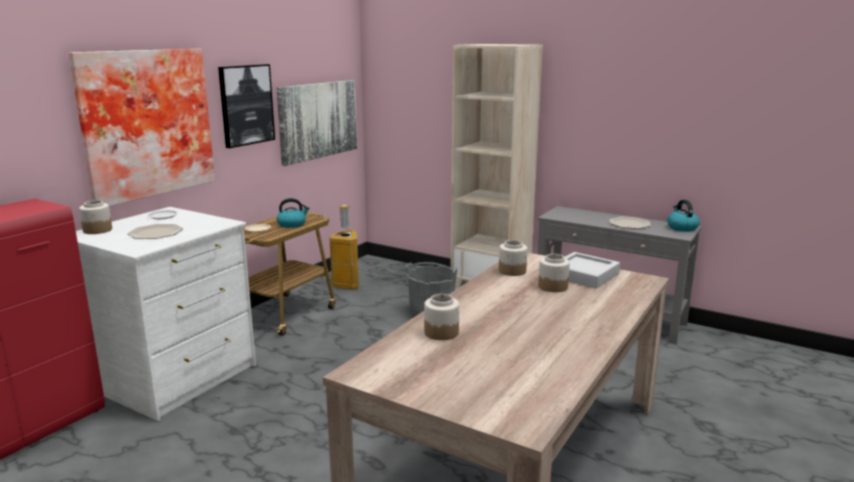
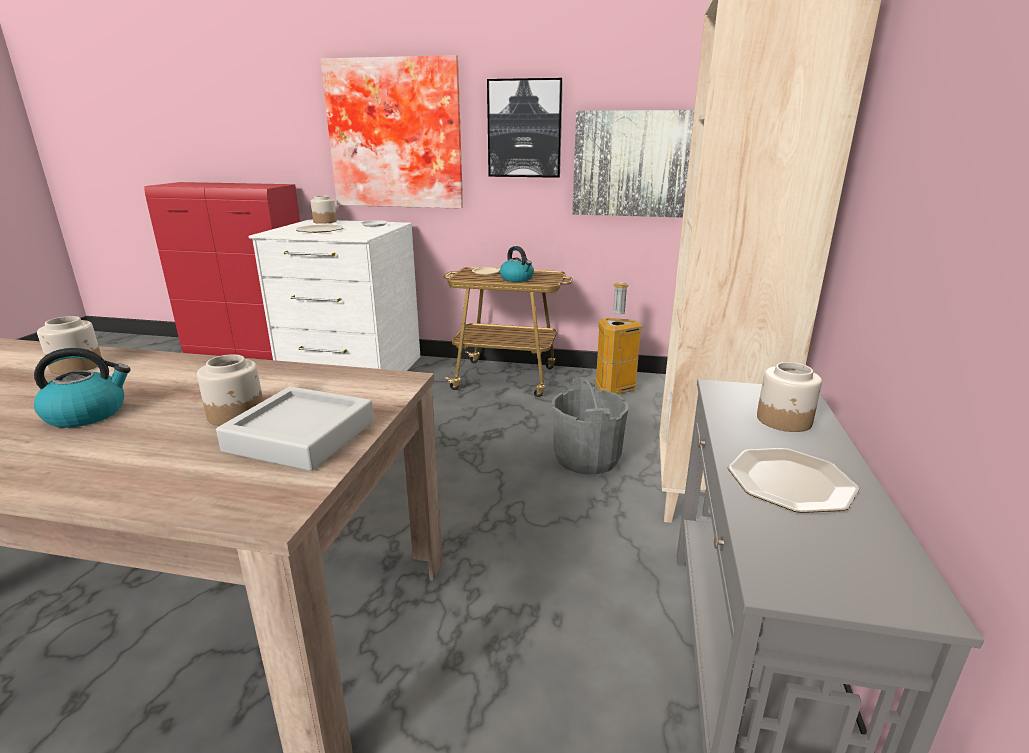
camera: 70 degrees right, 5 degrees up
jar [499,240,527,276] -> jar moved to [757,362,822,432]
kettle [667,200,700,231] -> kettle moved to [34,348,131,428]

